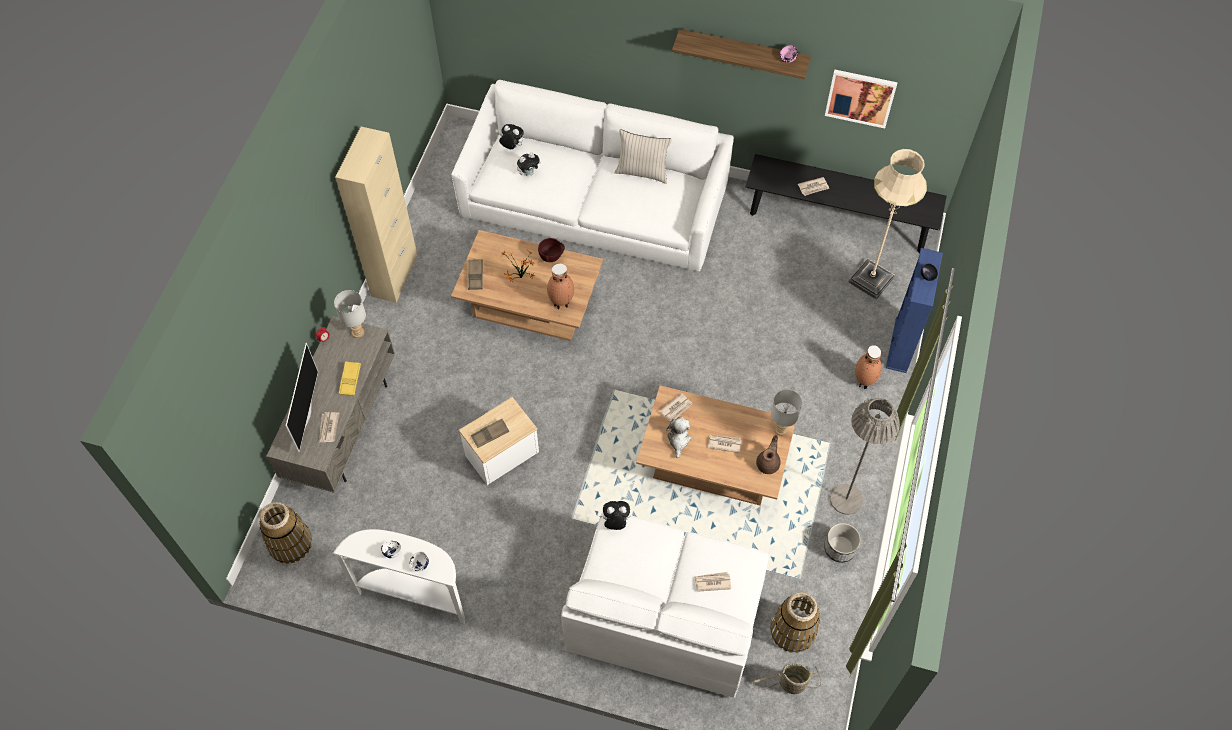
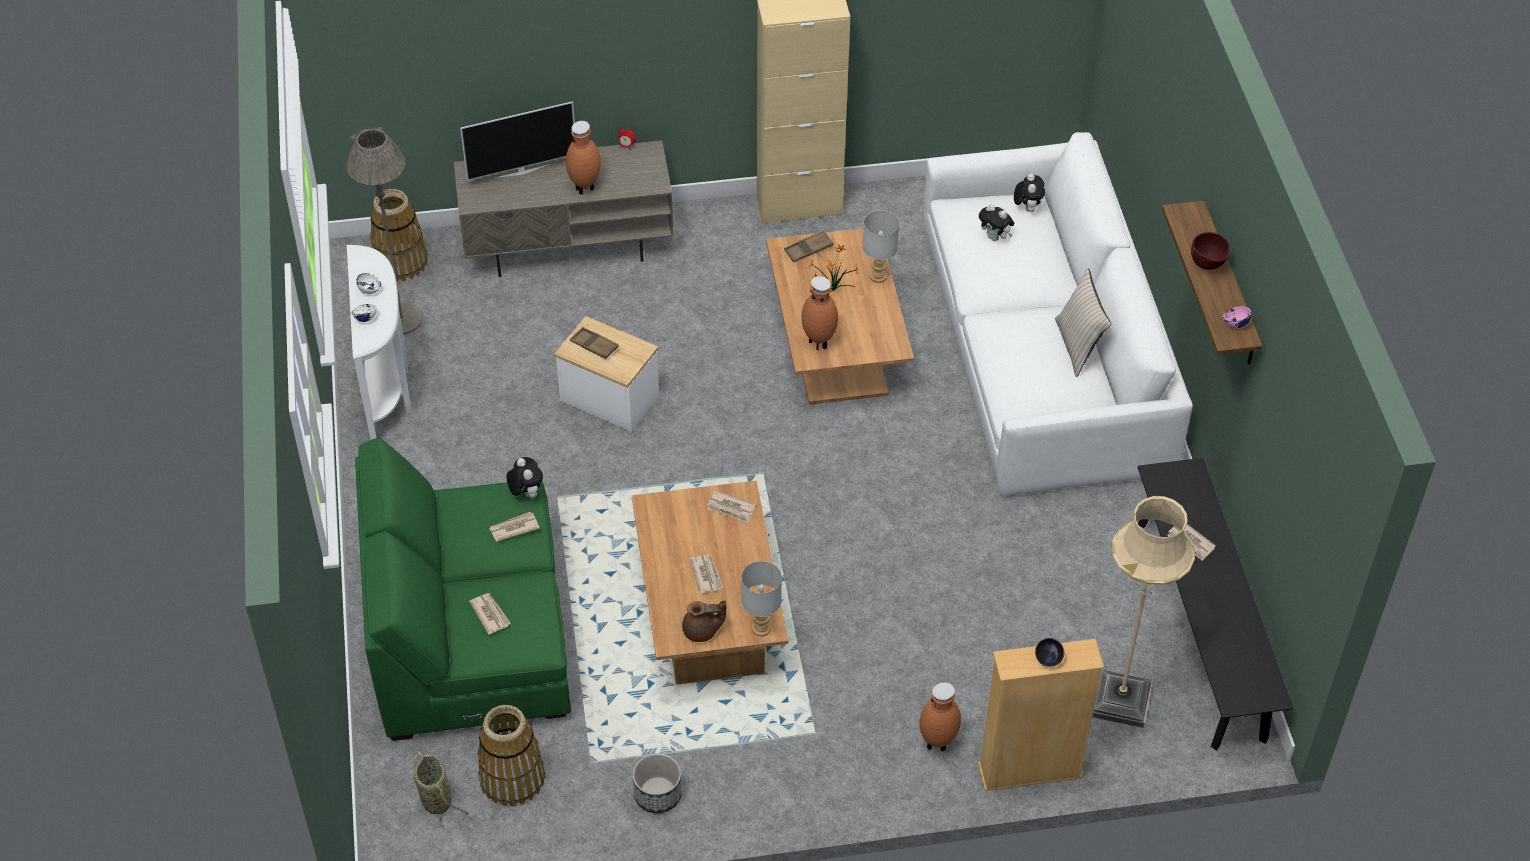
camera: 65 degrees right, 10 degrees down
newspaper [319,412,340,443] -> newspaper moved to [489,512,540,542]
grey table lamp [334,290,366,338] -> grey table lamp moved to [863,210,899,283]
yellow tray [339,361,361,396] -> brown vase [566,121,601,195]
brown bowl [538,238,565,262] -> brown bowl moved to [1191,232,1230,270]
white sofa [561,511,769,698] -> green sofa [355,437,571,741]
plush toy [666,417,691,458] -> none
picture [825,70,898,128] -> none
grey floor lamp [830,398,900,515] -> grey floor lamp moved to [346,127,422,335]
blue bookcase [886,248,943,373] -> beige bookcase [978,639,1104,791]

